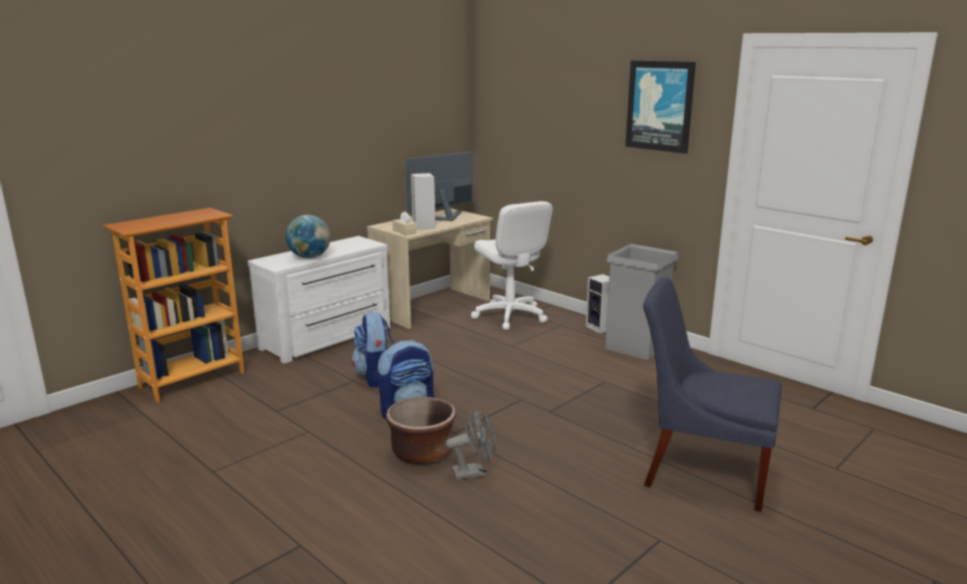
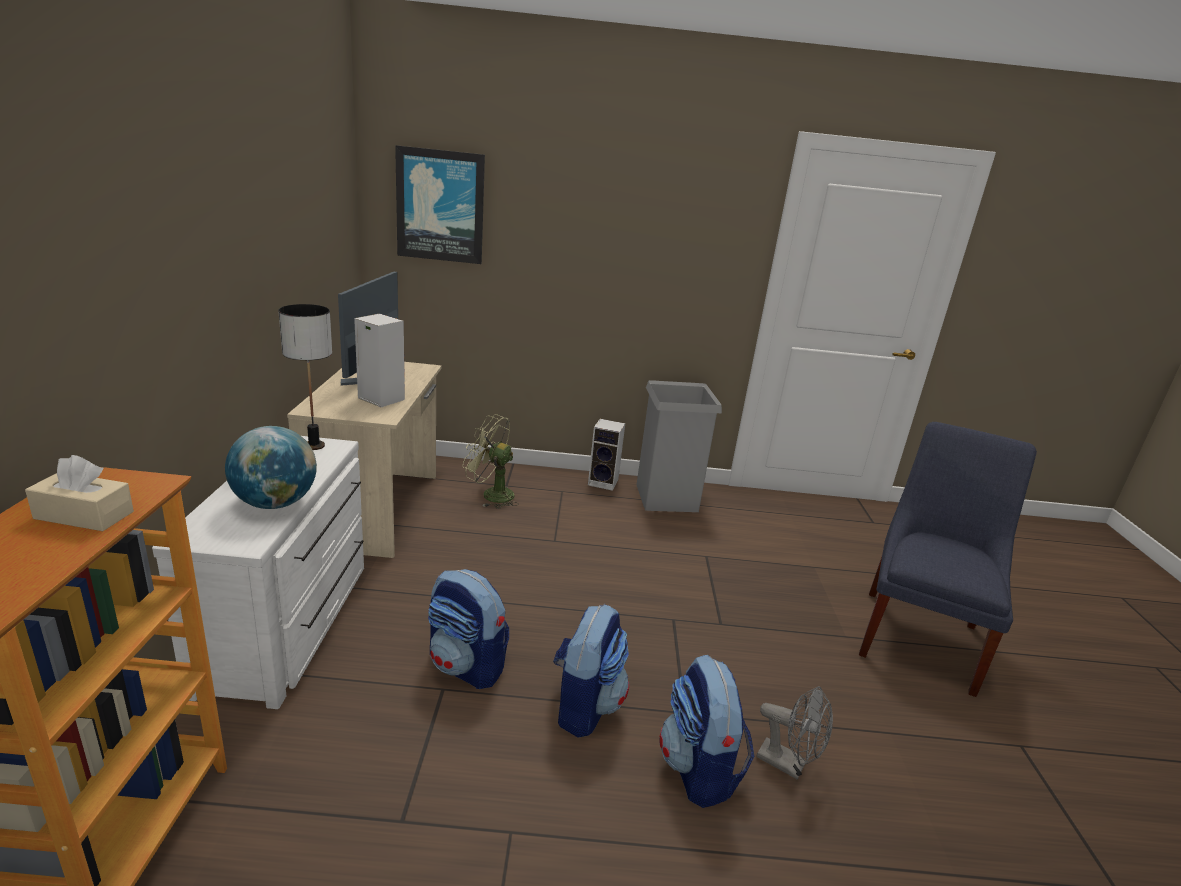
camera: 45 degrees left, 5 degrees up
brown planter [386,397,456,464] -> backpack [660,655,754,808]
beige tissue box [393,212,417,235] -> beige tissue box moved to [25,455,134,531]
grey fan [446,409,496,480] -> grey fan turned 90 degrees clockwise [757,686,833,780]
white office chair [471,201,553,330] -> green fan [463,414,519,509]
picture [625,60,696,154] -> picture moved to [395,145,485,264]
blue chair [643,277,782,512] -> blue chair turned 135 degrees clockwise [859,422,1037,697]
none -> table lamp [278,304,332,450]

